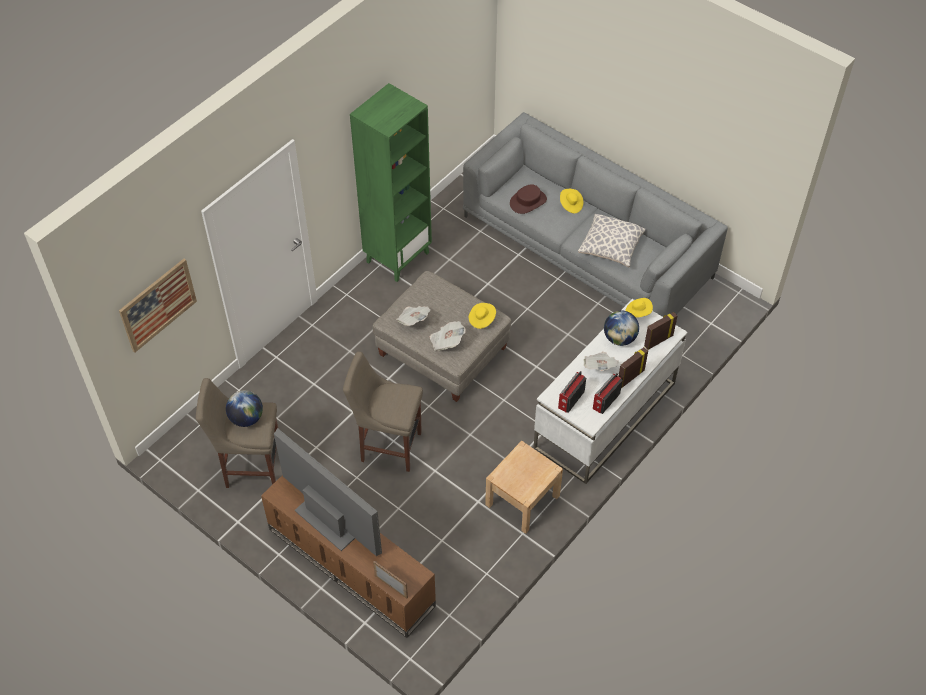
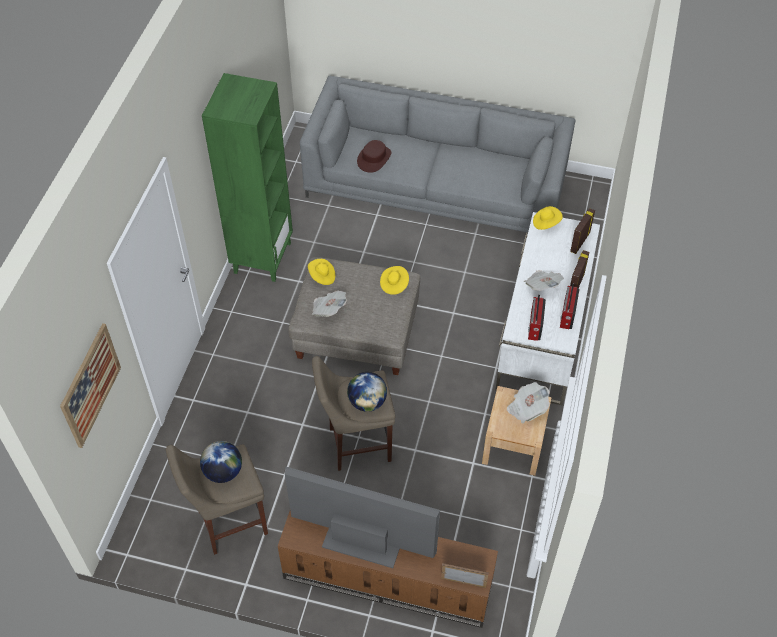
camera: 25 degrees left, 0 degrees up
newspaper [430,321,466,351] -> newspaper moved to [507,382,550,423]
yellow hat [560,189,583,213] -> yellow hat moved to [308,259,335,285]
pillow [578,214,646,267] -> none
globe [604,311,639,346] -> globe moved to [347,372,387,412]

